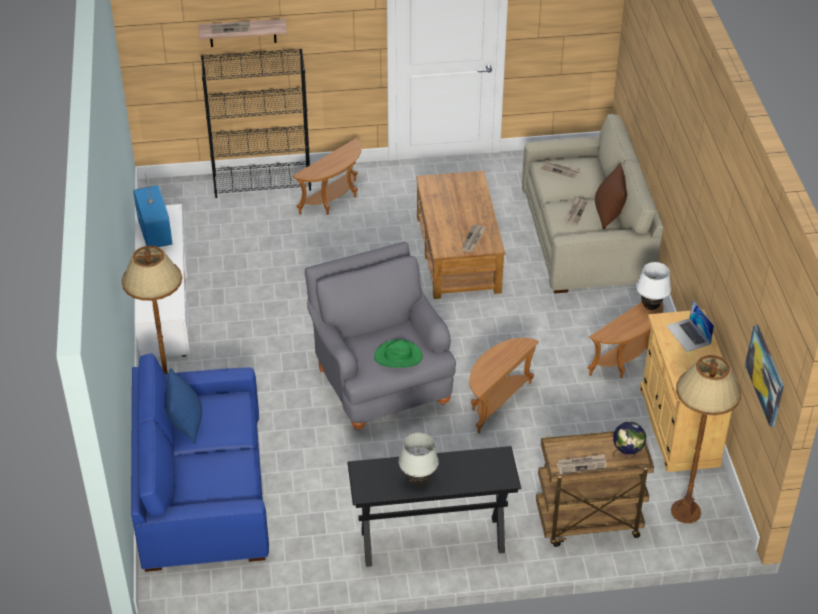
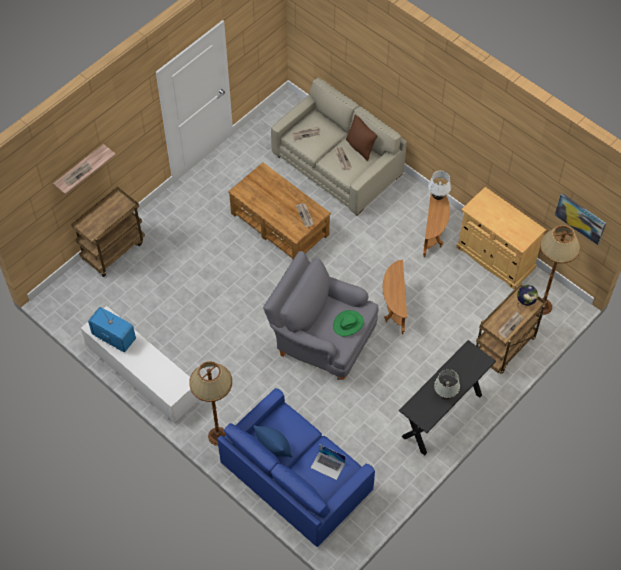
camera: 40 degrees left, 15 degrees up
black bookcase [201,48,311,198] -> brown cart [71,187,145,277]
brown side table [292,138,362,215] -> none
laptop [666,300,714,352] -> laptop moved to [311,444,346,480]

